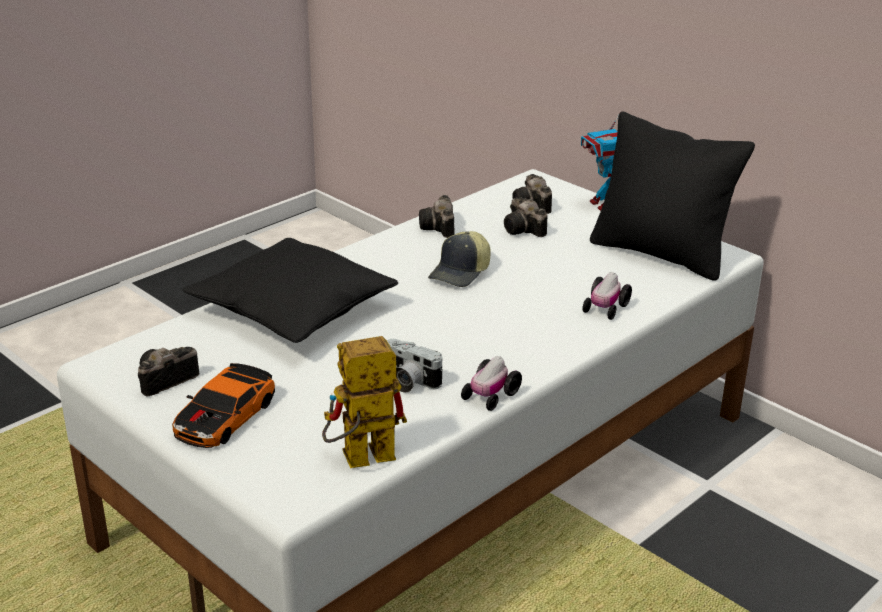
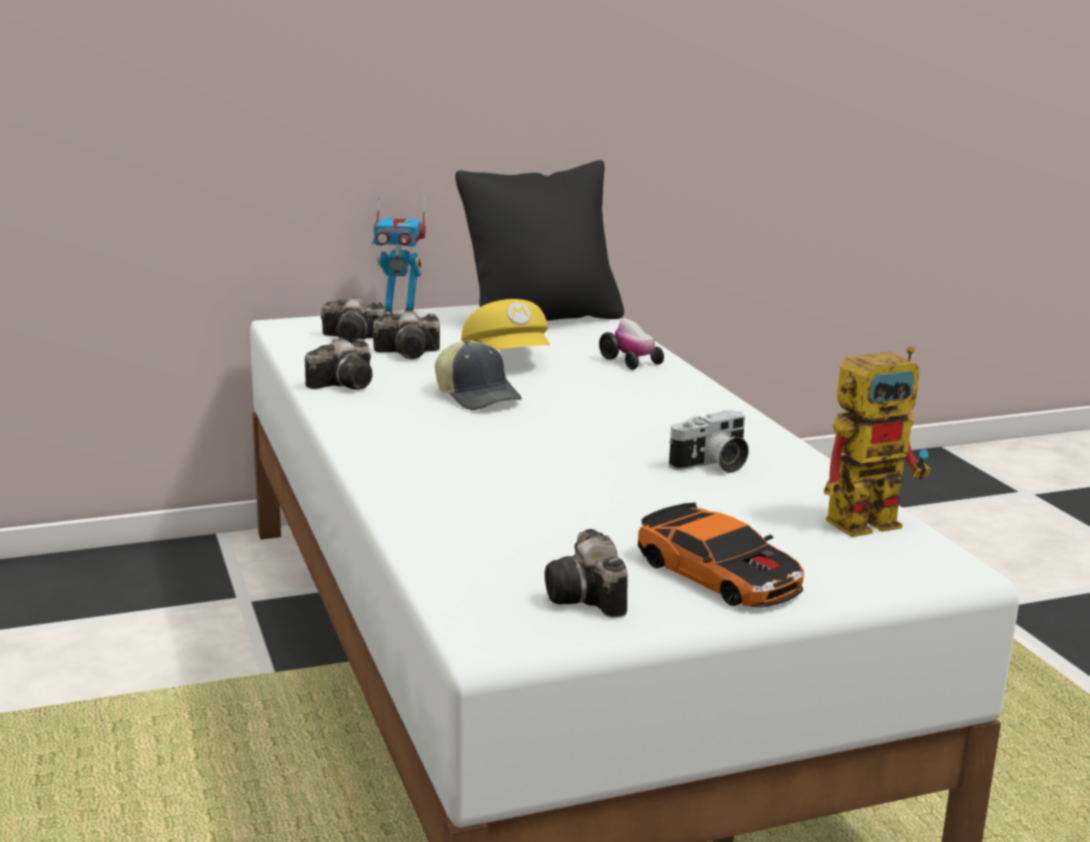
camera: 65 degrees left, 10 degrees down
black pillow [182,238,398,343] -> none
toy robot [322,336,407,468] -> toy robot turned 120 degrees counterclockwise [824,346,931,537]
camera [419,195,454,238] -> camera turned 60 degrees counterclockwise [305,338,372,390]
toy car [461,356,522,411] -> none
none -> yellow cap [461,299,550,350]

